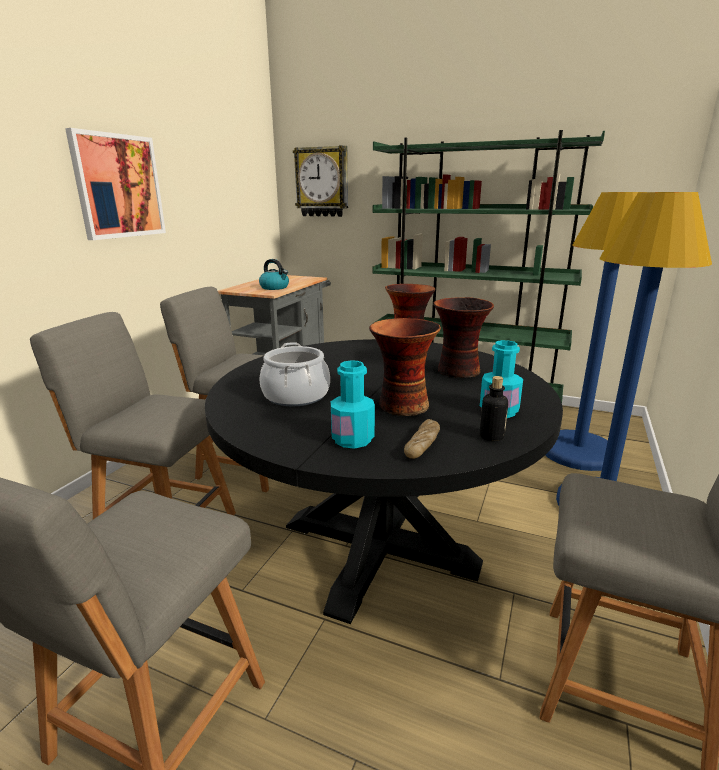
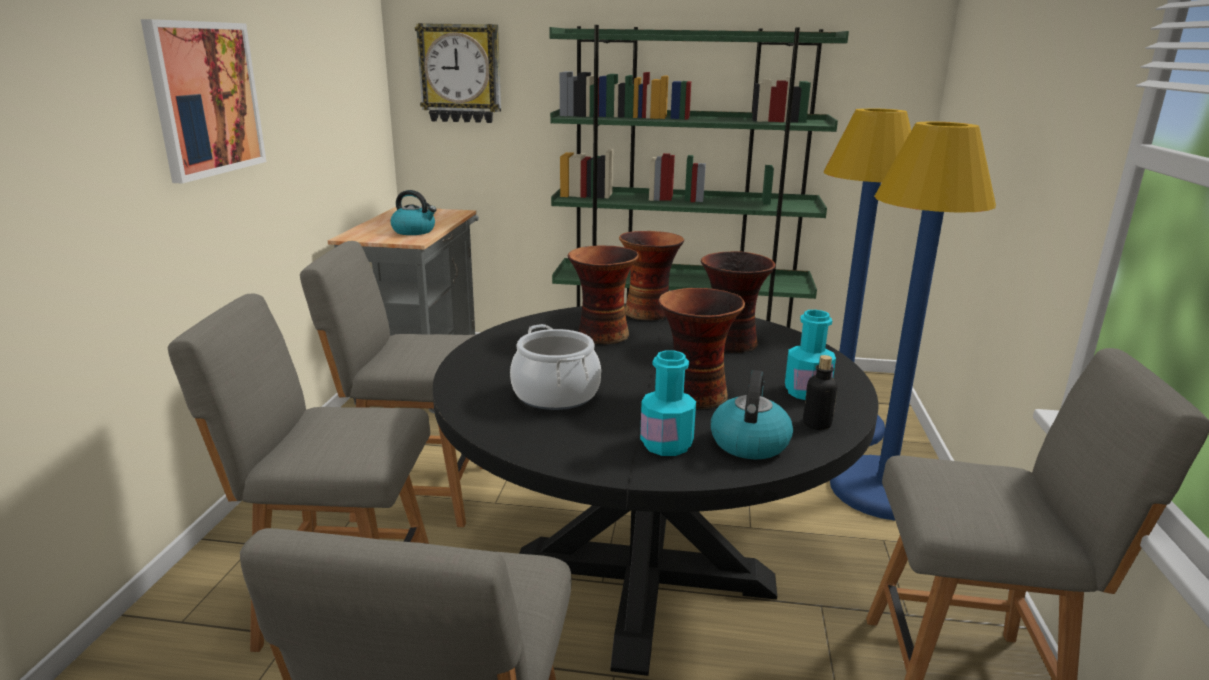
camera: 15 degrees left, 0 degrees up
bread [404,419,440,459] -> kettle [711,370,793,459]
none -> vase [568,245,639,344]

